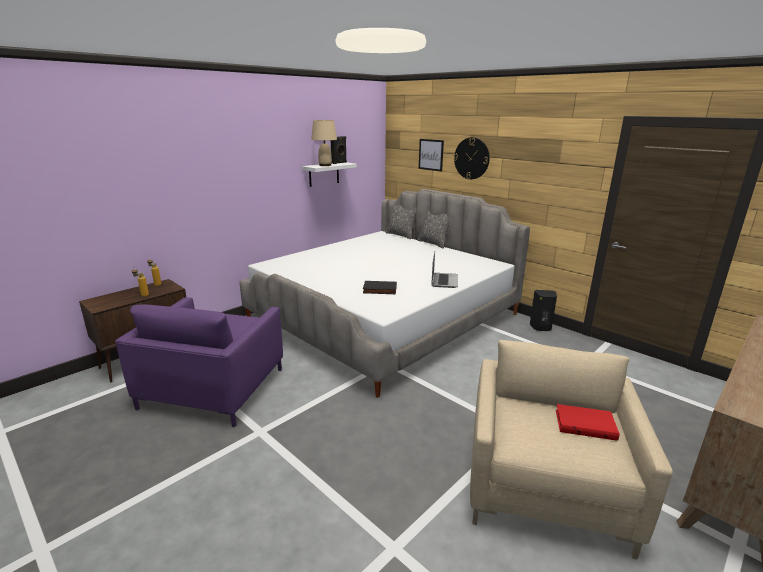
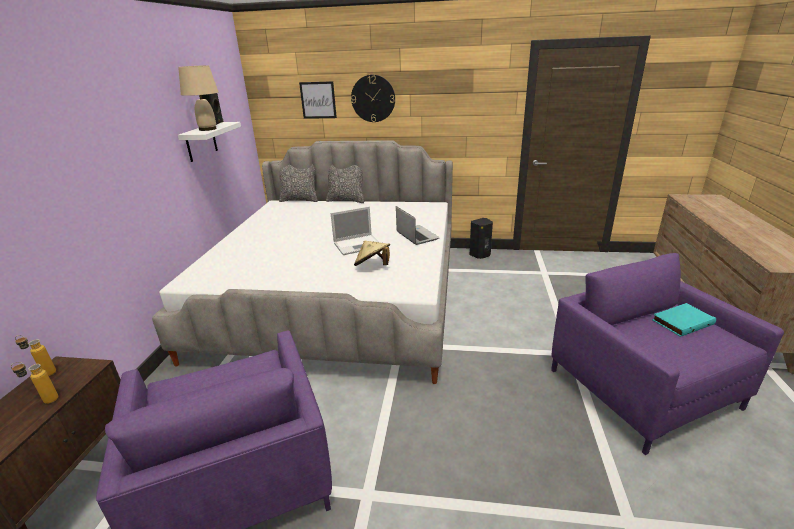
camera: 35 degrees left, 5 degrees up
black book [363,281,397,294] -> beige hat [354,241,390,266]
beige armchair [470,340,673,560] -> purple armchair [551,253,784,455]
red book [556,404,620,441] -> turquoise book [652,303,716,337]
none -> laptop [331,206,378,255]

